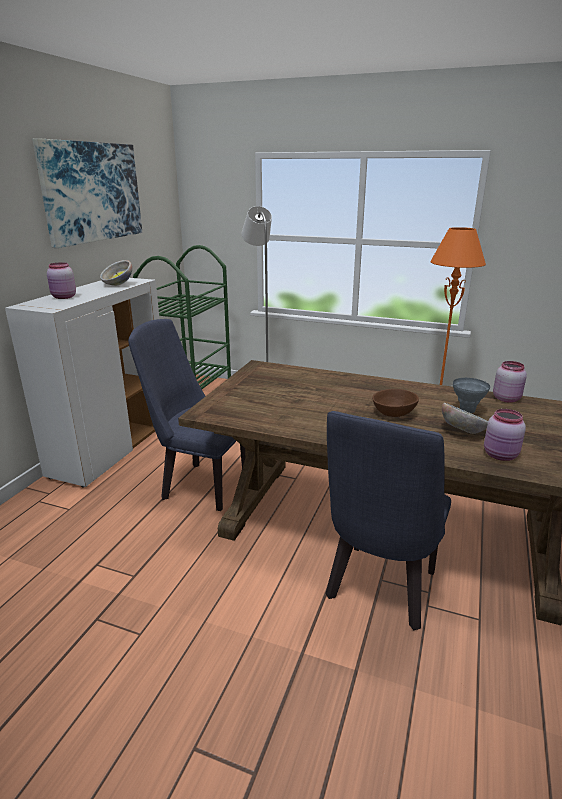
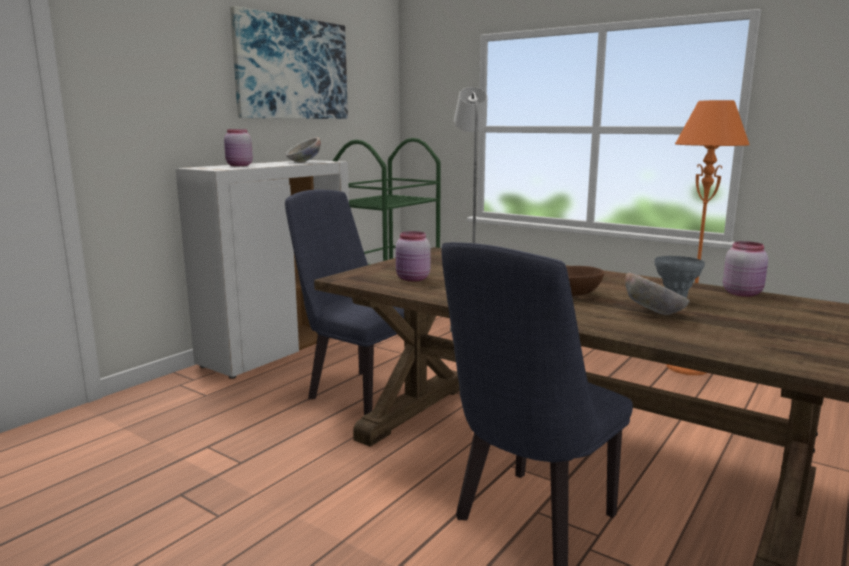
camera: 15 degrees right, 10 degrees down
pink jar [484,409,526,461] -> pink jar moved to [396,231,430,282]

